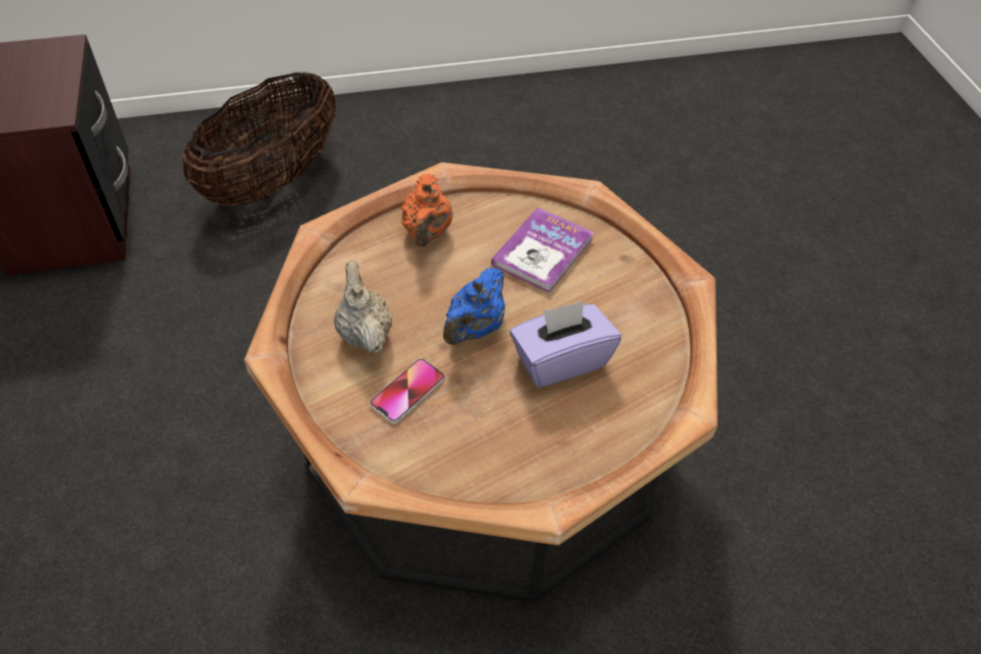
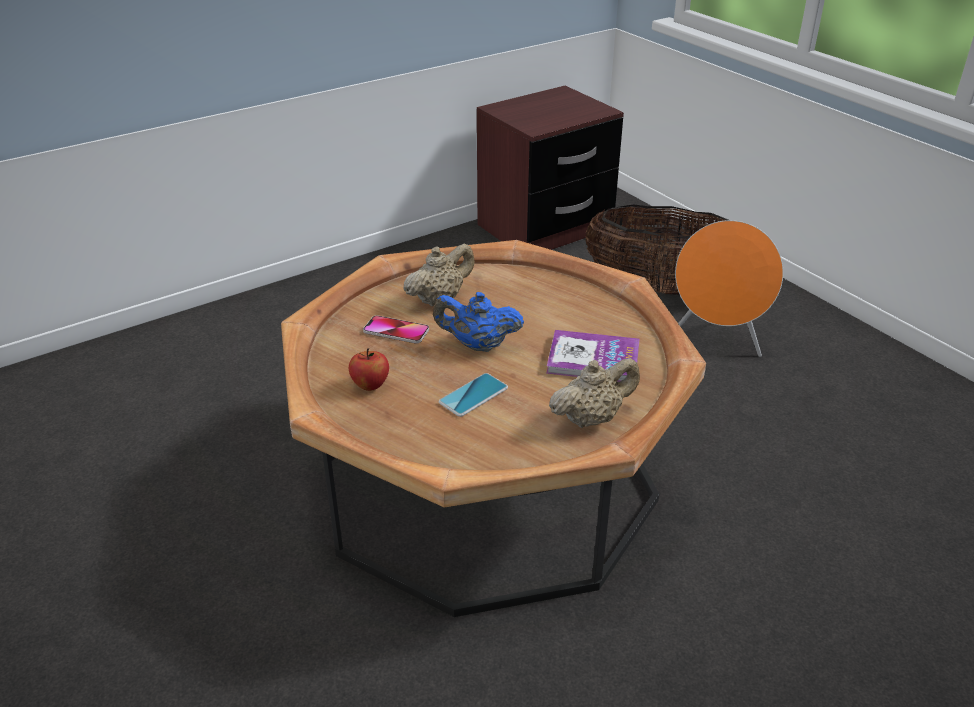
camera: 70 degrees right, 15 degrees down
orange teapot [401,174,453,247] -> none
purple tissue box [510,301,621,388] -> phone [439,373,508,417]
none -> apple [349,348,389,391]
none -> beige teapot [549,358,640,428]
none -> orange speaker [675,220,783,357]

